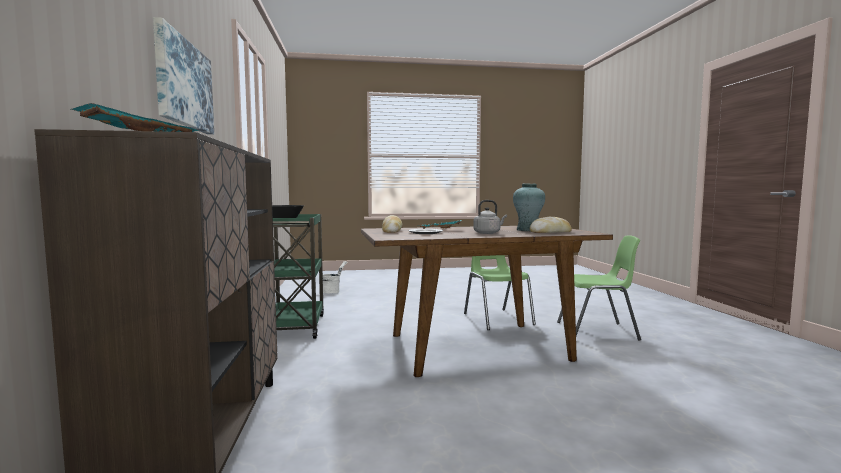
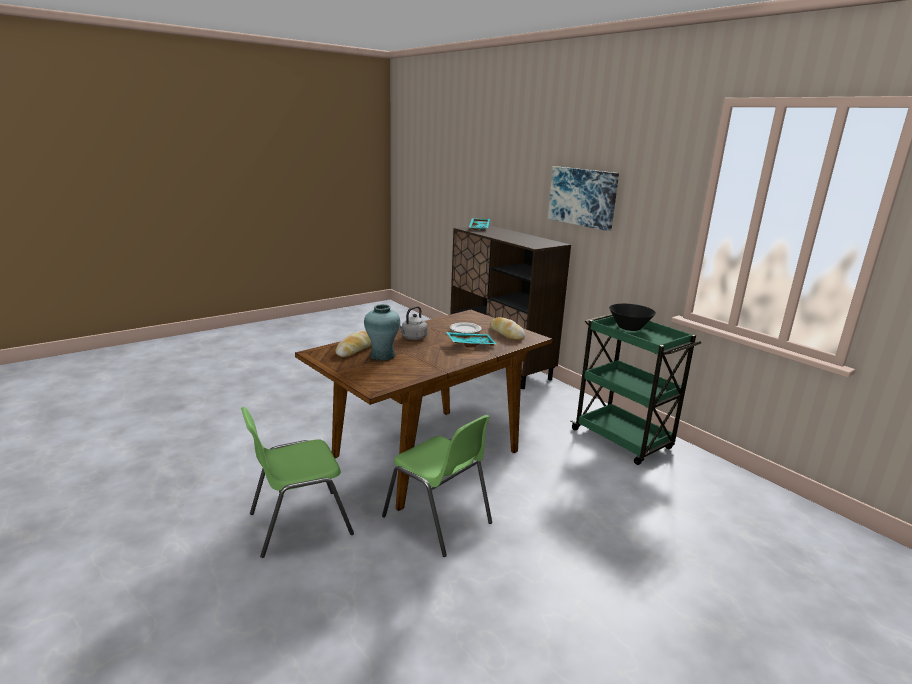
camera: 150 degrees right, 15 degrees up
white bucket [323,261,348,294] -> none

